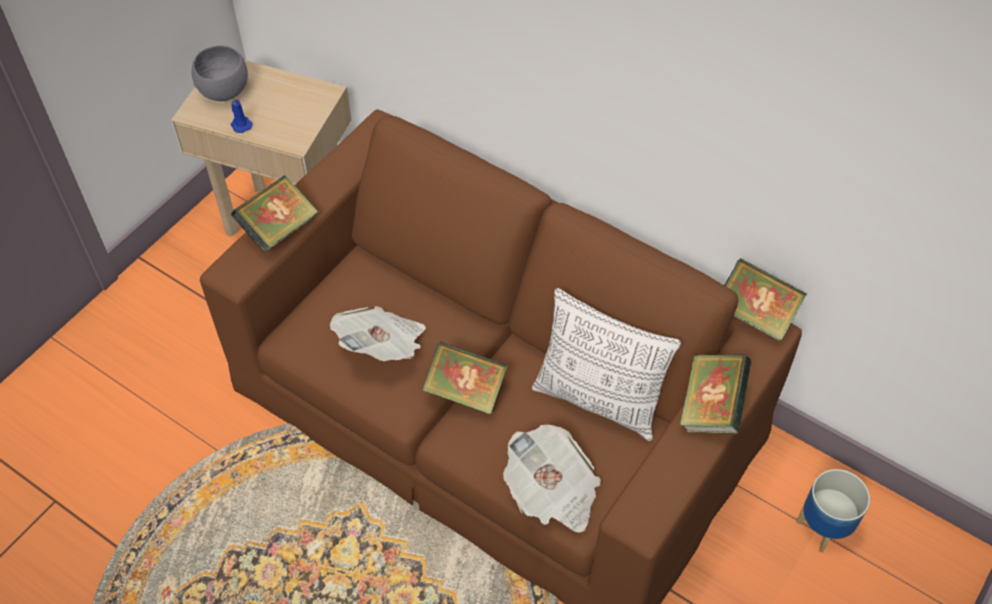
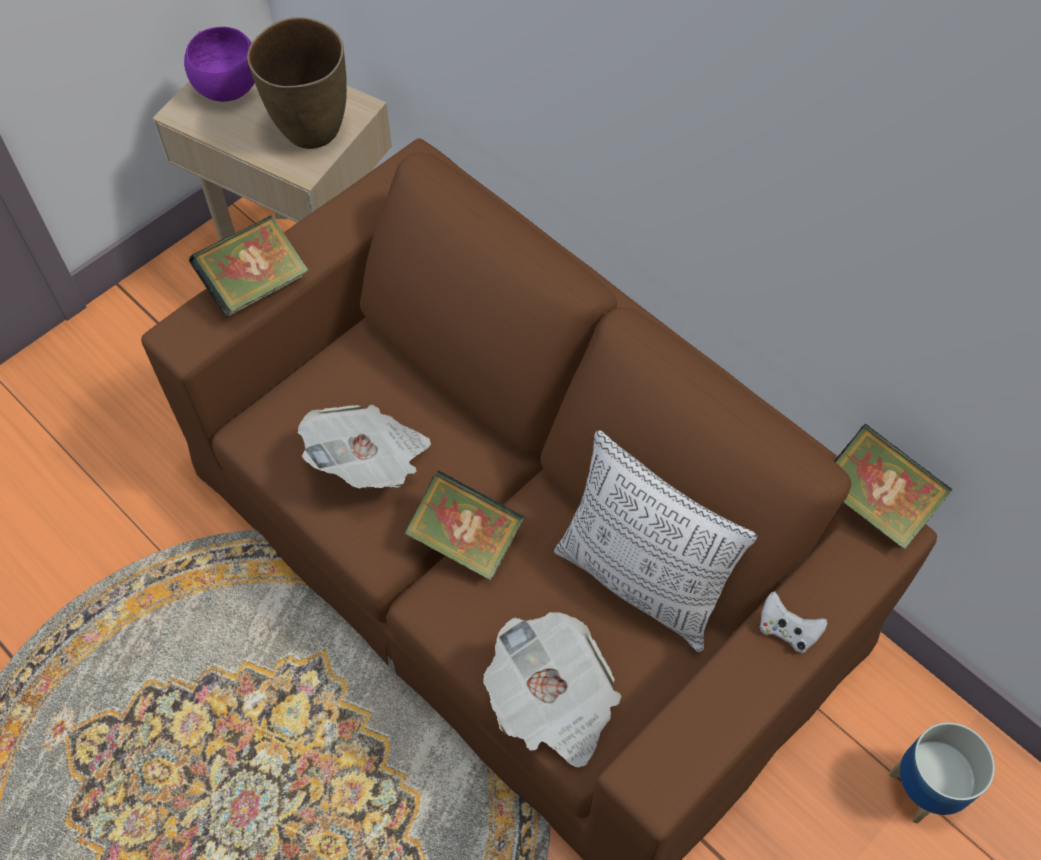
camera: 10 degrees right, 5 degrees up
grey bowl [192,46,248,101] -> purple bowl [184,27,255,102]
blue candle [231,97,253,133] -> none
book [680,354,751,434] -> white game controller [759,591,827,653]
none -> brown vase [247,17,347,149]

